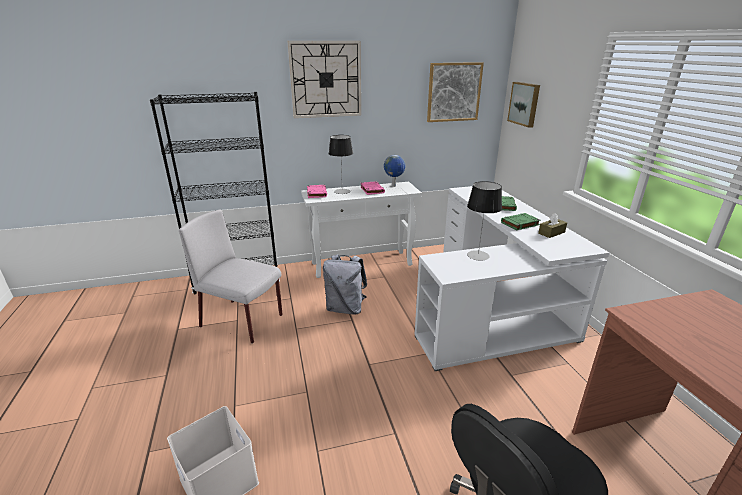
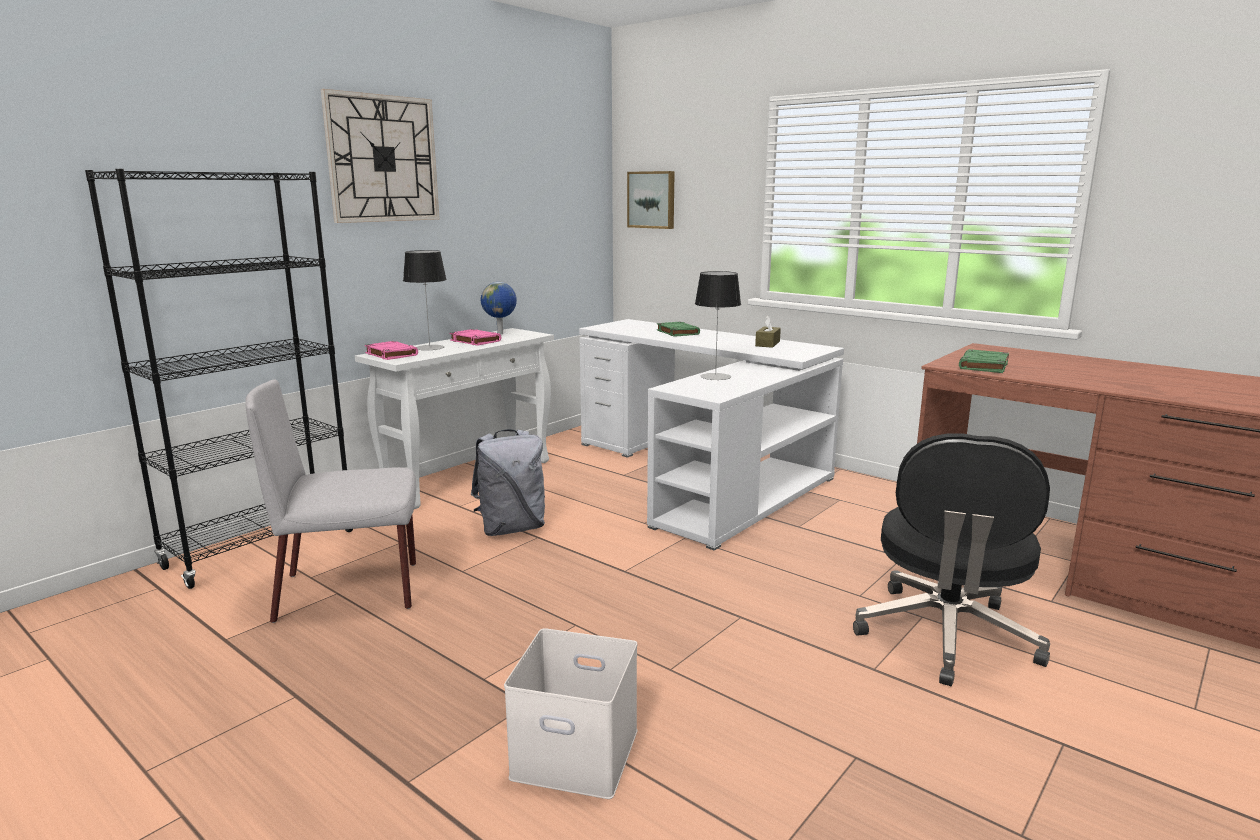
camera: 35 degrees left, 10 degrees down
picture [427,62,484,122] -> none
green book [501,213,541,230] -> green book moved to [959,349,1009,373]

